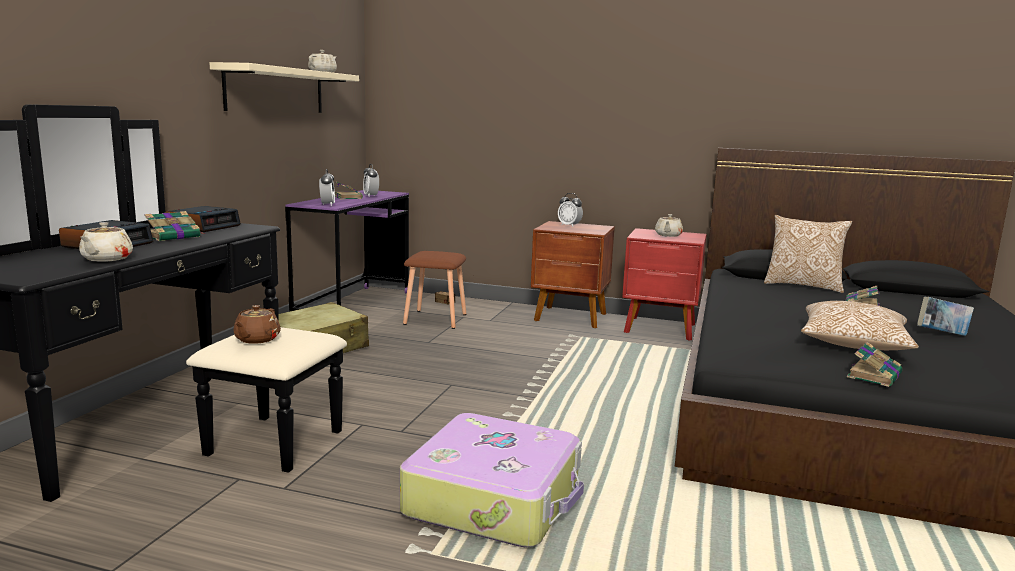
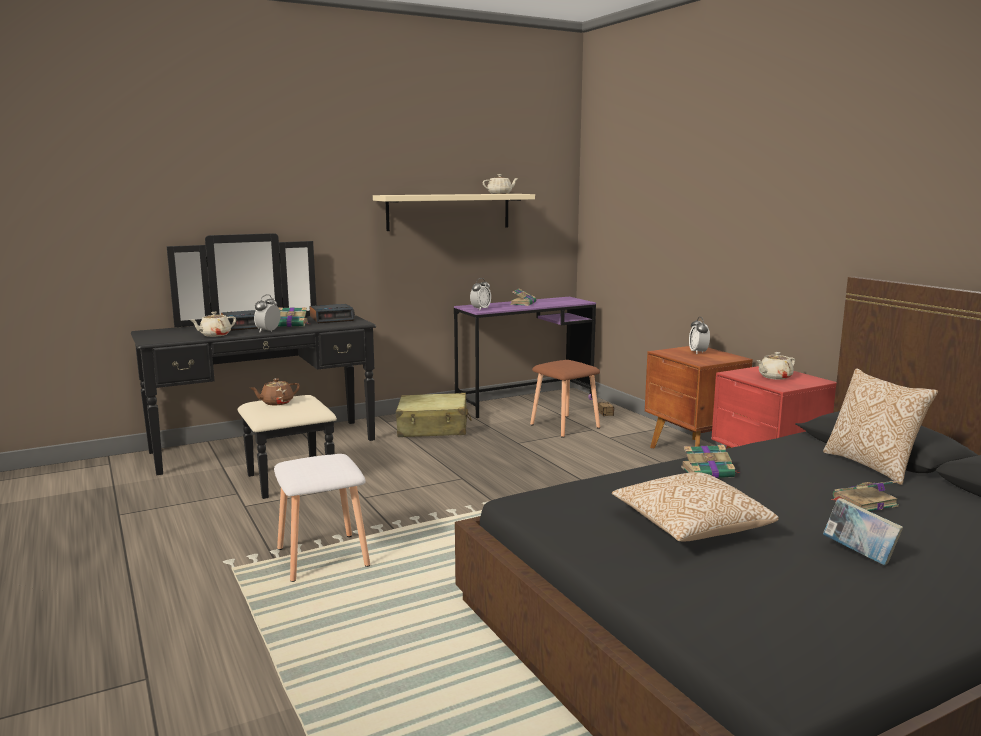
camera: 45 degrees right, 0 degrees up
alarm clock [363,164,379,196] -> alarm clock moved to [254,294,280,332]
suitcase [400,413,584,547] -> white stool [274,454,370,582]
book [847,342,903,387] -> book moved to [681,445,741,478]

